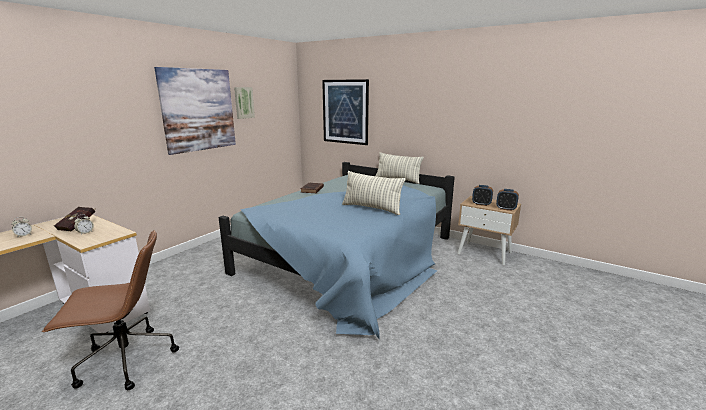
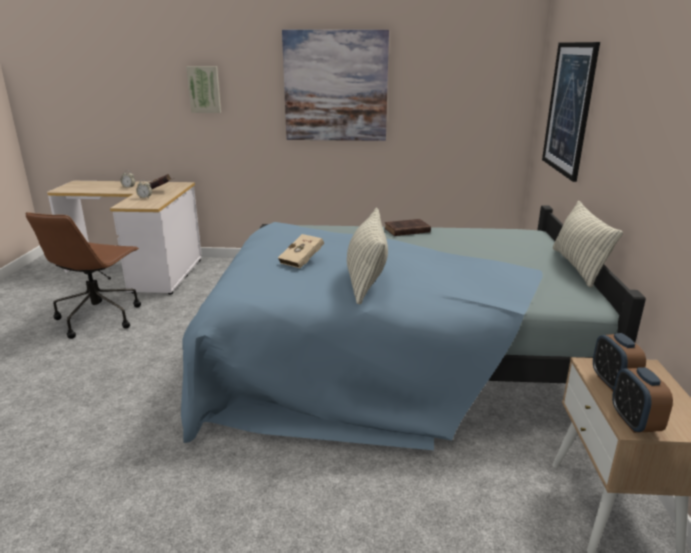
camera: 60 degrees right, 5 degrees up
brown office chair [42,230,179,390] -> brown office chair turned 60 degrees clockwise [26,212,141,339]
picture [234,87,255,119] -> picture moved to [186,66,221,113]
none -> beige book [278,234,324,268]

